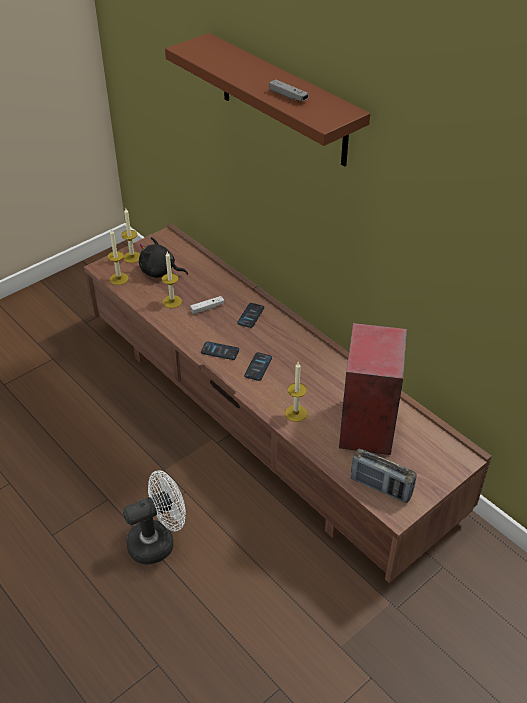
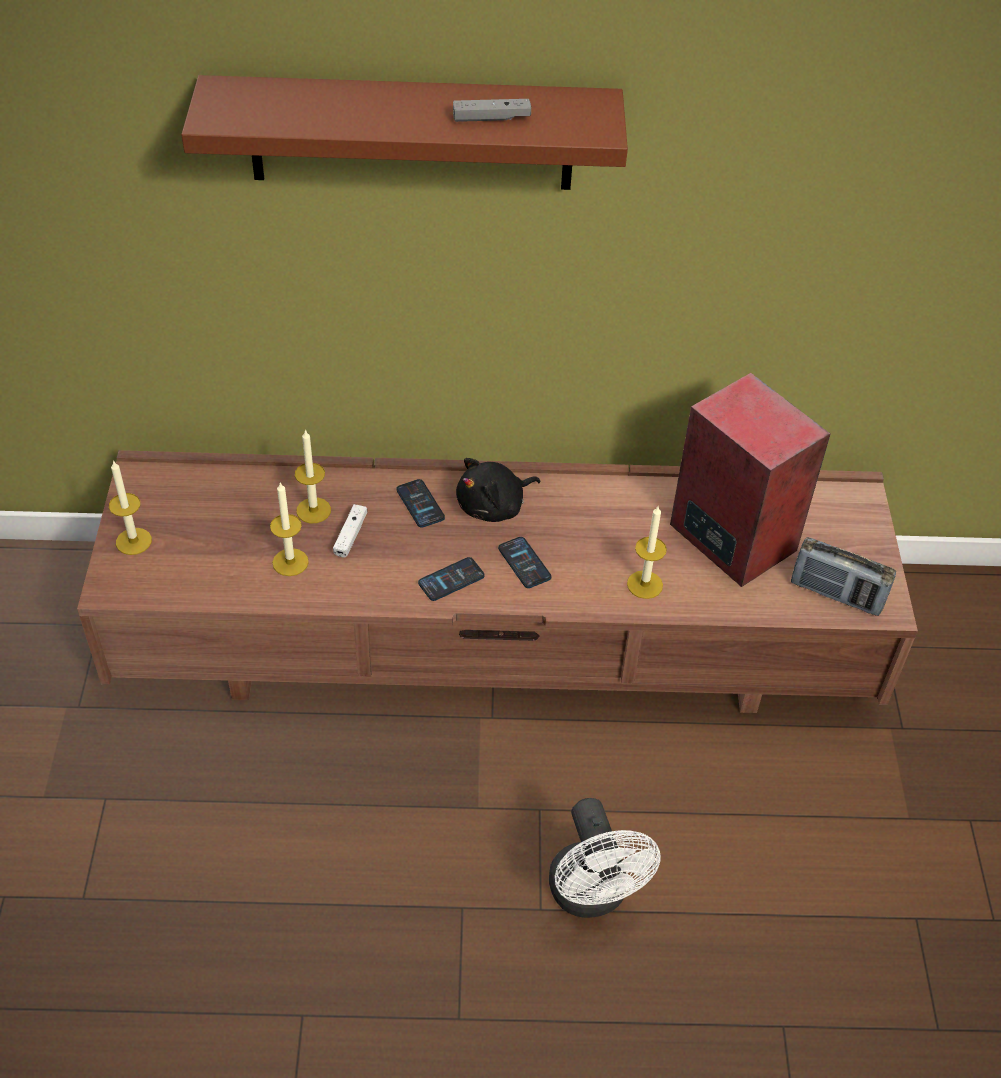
camera: 50 degrees left, 5 degrees up
candle [107,229,129,285] -> candle moved to [295,429,331,523]
white fan [123,470,186,564] -> white fan turned 150 degrees clockwise [549,798,661,918]
black plush toy [139,237,188,278] -> black plush toy moved to [456,458,540,522]
radio [351,448,417,503] -> radio turned 45 degrees clockwise [791,537,896,616]

